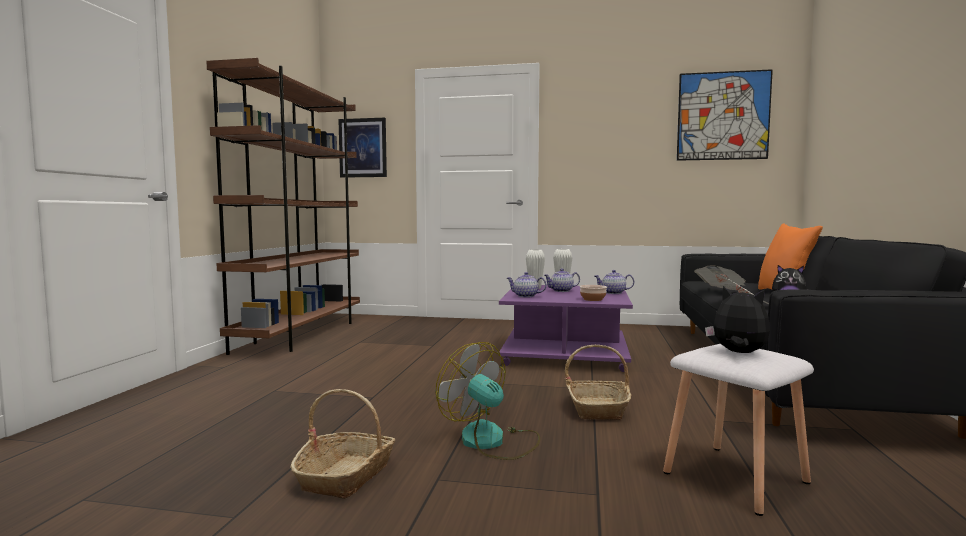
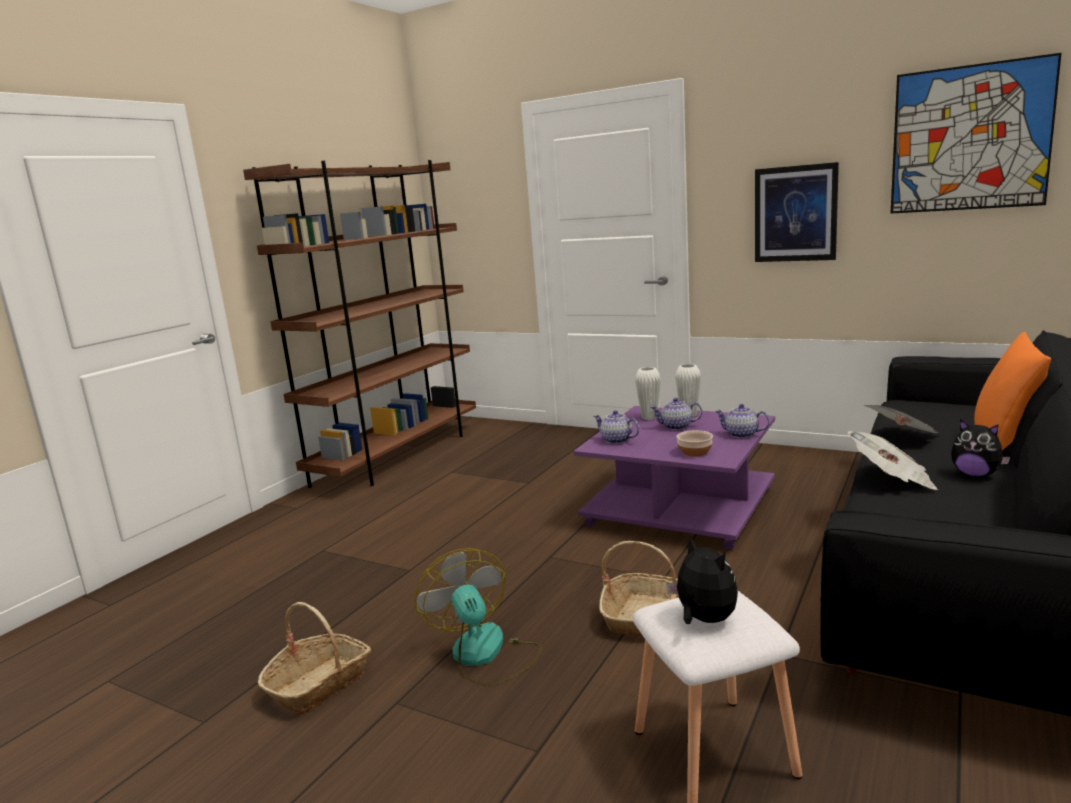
camera: 20 degrees right, 10 degrees up
picture [338,118,387,178] -> picture moved to [755,162,839,262]

